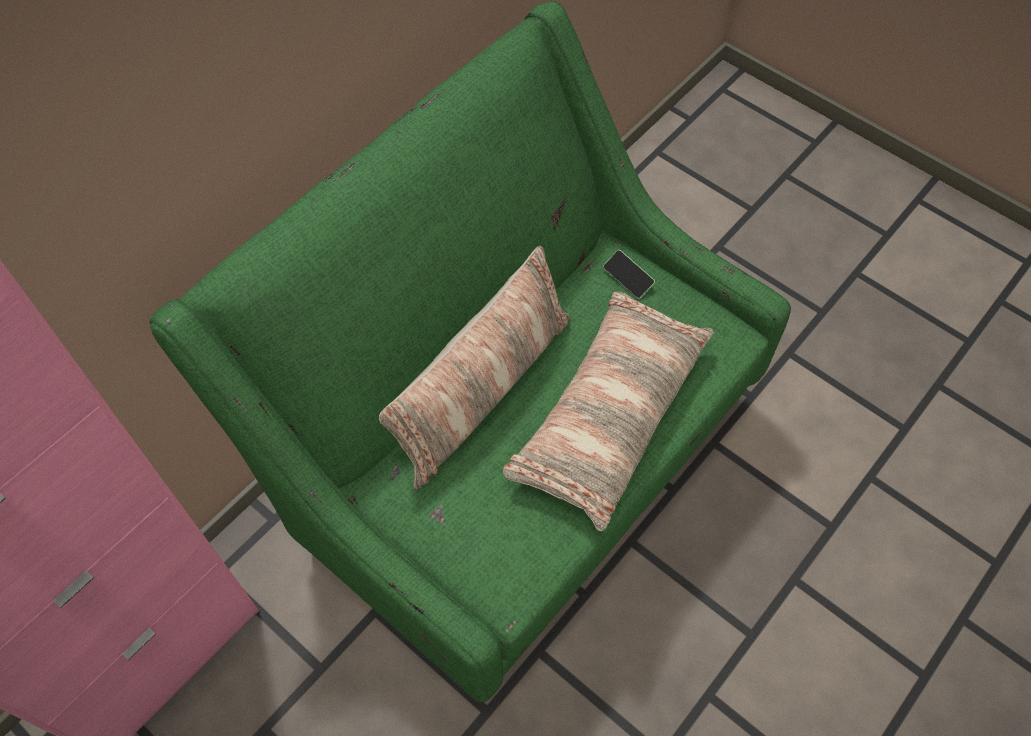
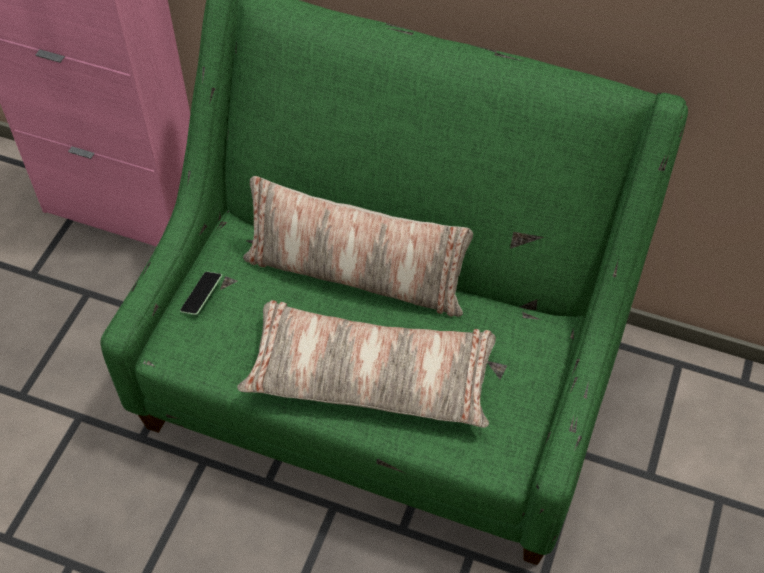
camera: 70 degrees right, 5 degrees down
phone [603,250,655,299] -> phone moved to [180,272,222,315]

